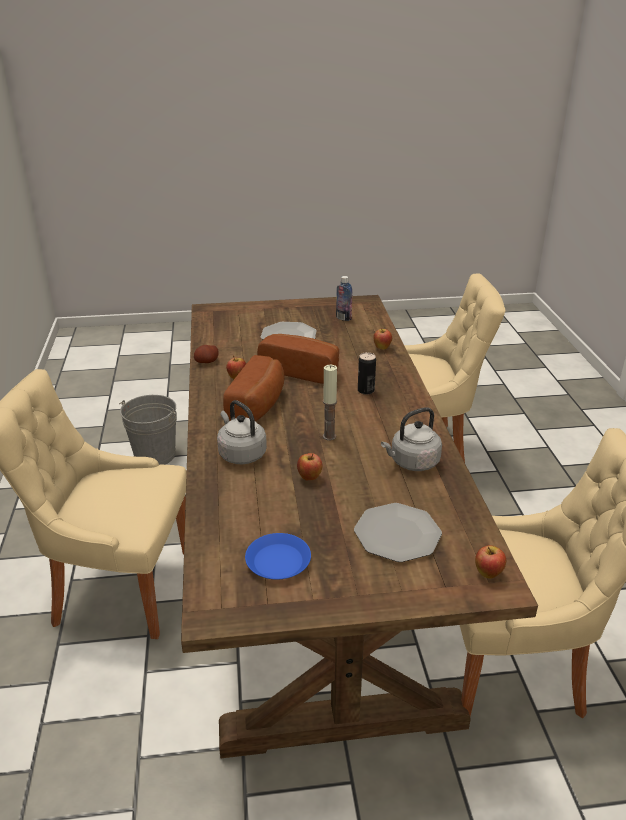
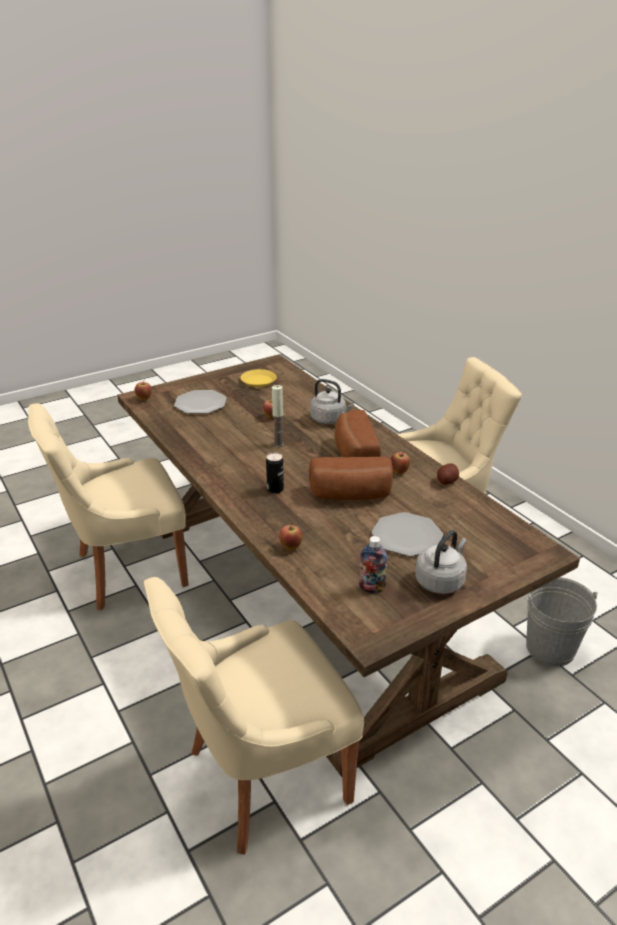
camera: 155 degrees right, 0 degrees up
blue plate [245,533,311,580] -> yellow plate [240,369,277,387]
grey kettle [381,407,442,471] -> grey kettle moved to [415,530,467,594]

